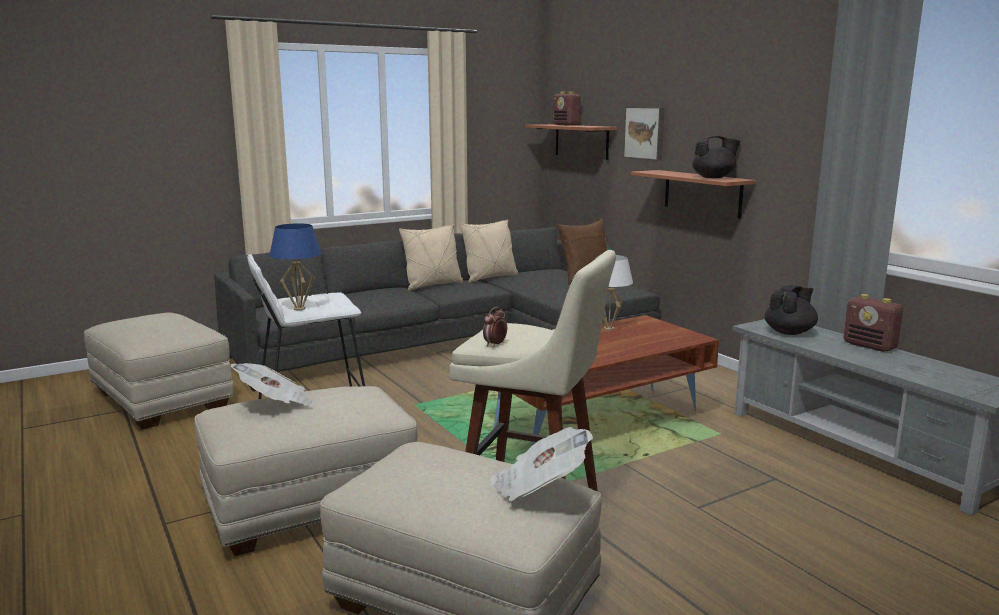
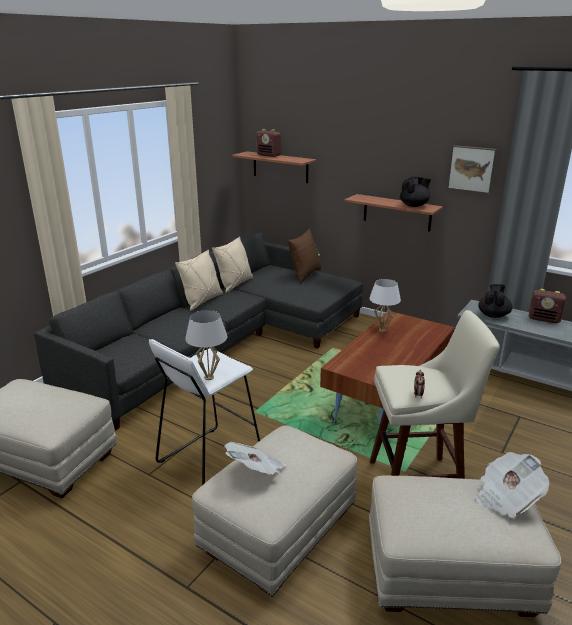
camera: 25 degrees left, 10 degrees up
blue table lamp [270,223,322,310] -> white table lamp [185,310,227,380]
picture [623,107,665,160] -> picture moved to [448,145,497,194]

